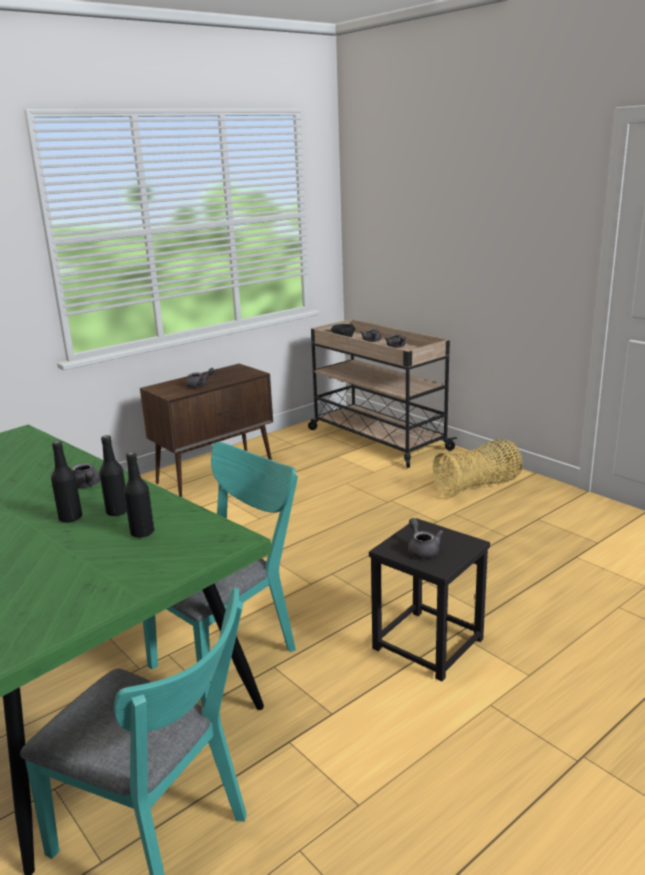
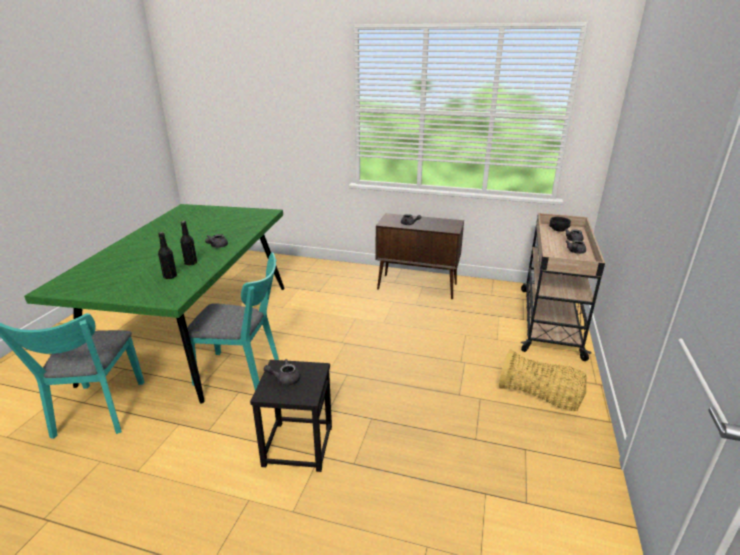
camera: 55 degrees right, 5 degrees up
black bottle [51,441,82,523] -> none
grey teapot [408,518,443,559] -> grey teapot turned 135 degrees counterclockwise [264,359,300,385]

